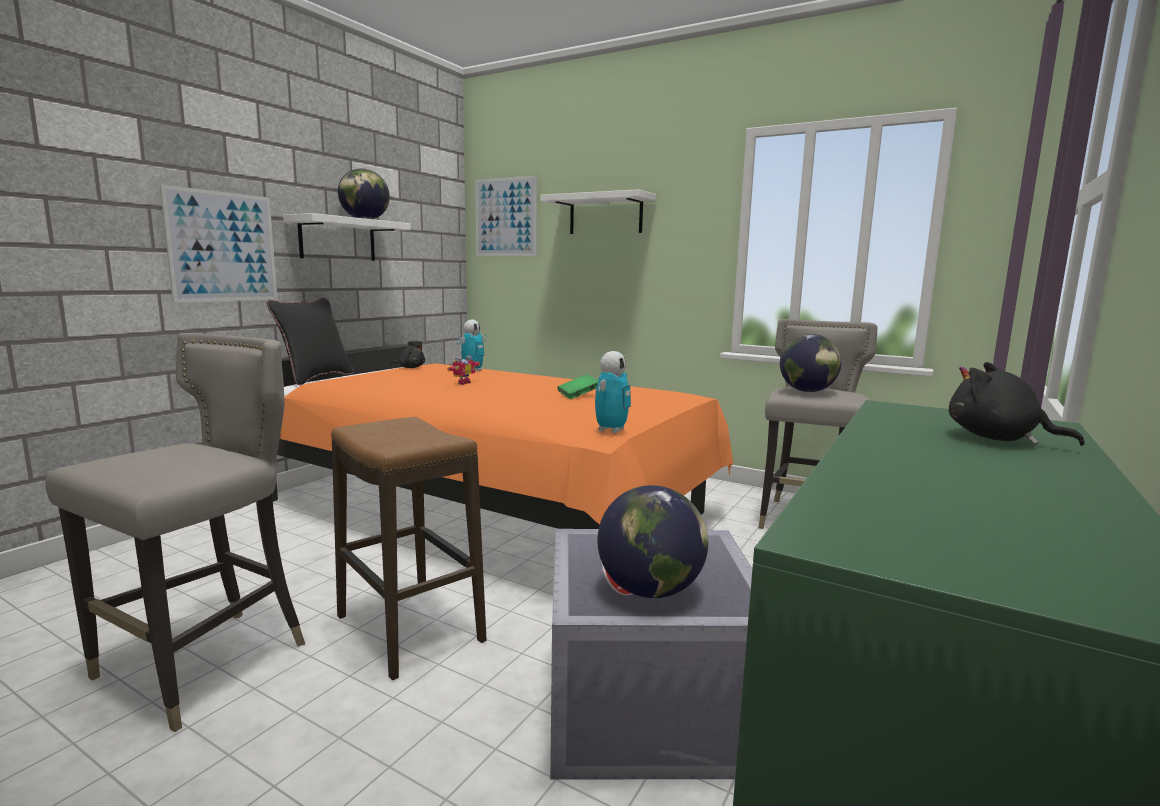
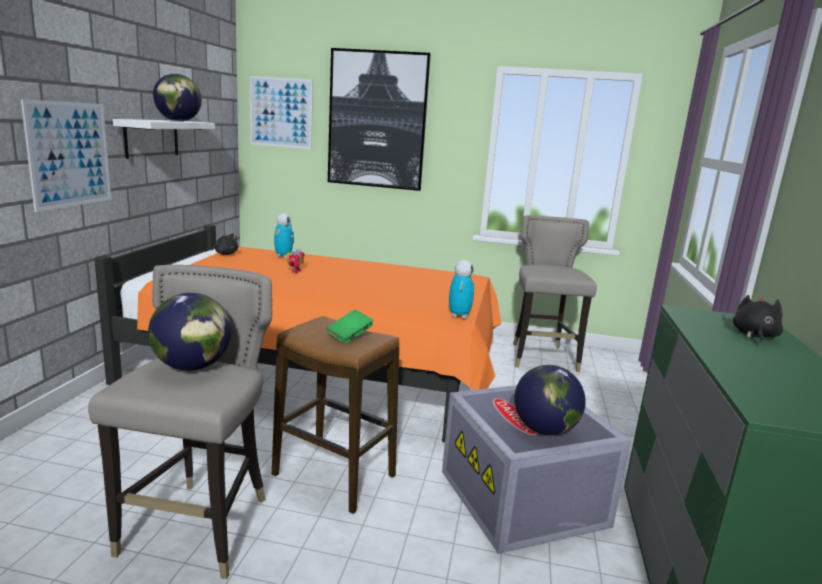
camera: 20 degrees left, 5 degrees up
black pillow [266,297,354,386] -> none
white shelf [540,189,656,234] -> picture [328,48,431,191]
green book [558,374,598,399] -> green book moved to [326,309,373,343]
globe [780,334,841,392] -> globe moved to [148,293,231,371]
black plush toy [949,362,1085,446] -> black plush toy turned 90 degrees clockwise [733,295,783,344]

